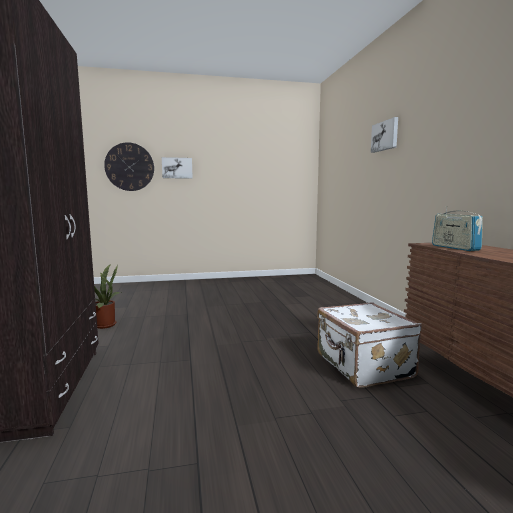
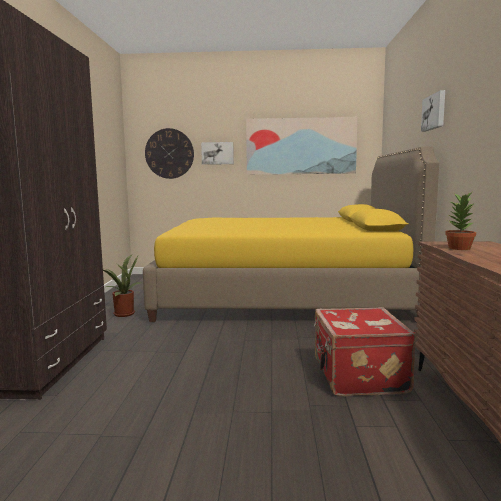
camera: 15 degrees right, 0 degrees up
white suitcase [317,302,422,388] -> red suitcase [314,307,416,396]
radio [432,206,483,251] -> potted plant [445,192,476,250]
none -> yellow bed [143,146,439,322]
none -> picture [246,117,358,175]

